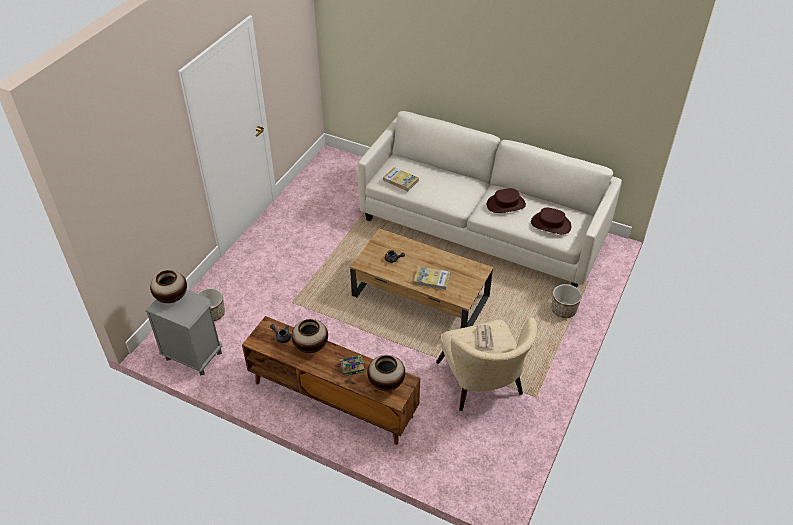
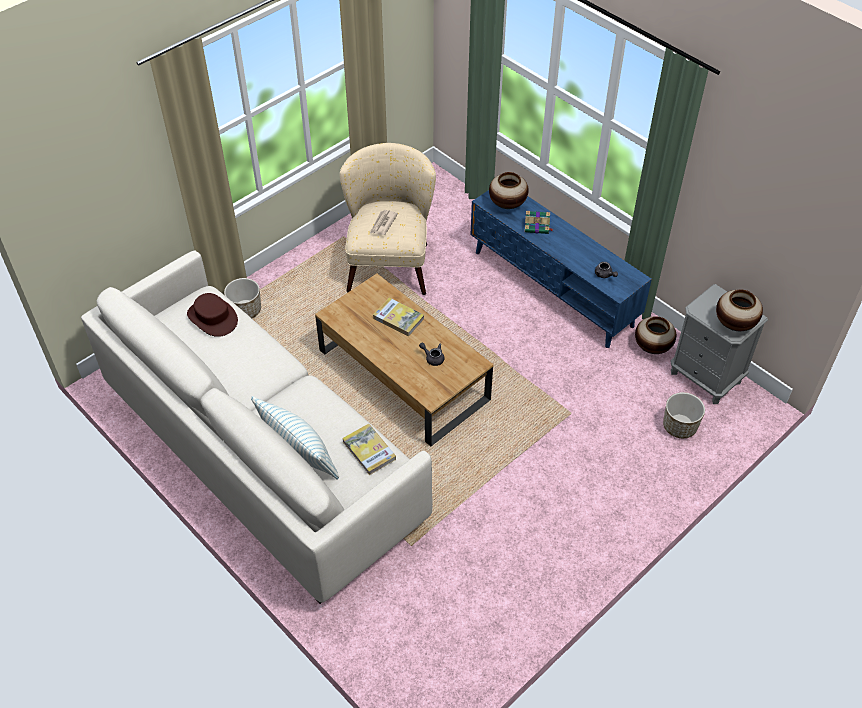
camera: 160 degrees left, 5 degrees up
brown tv stand [242,316,420,445] -> blue tv stand [471,190,652,348]
vase [292,319,328,353] -> vase moved to [635,316,676,354]
brown hat [487,188,526,213] -> none
none -> pillow [251,396,339,480]

